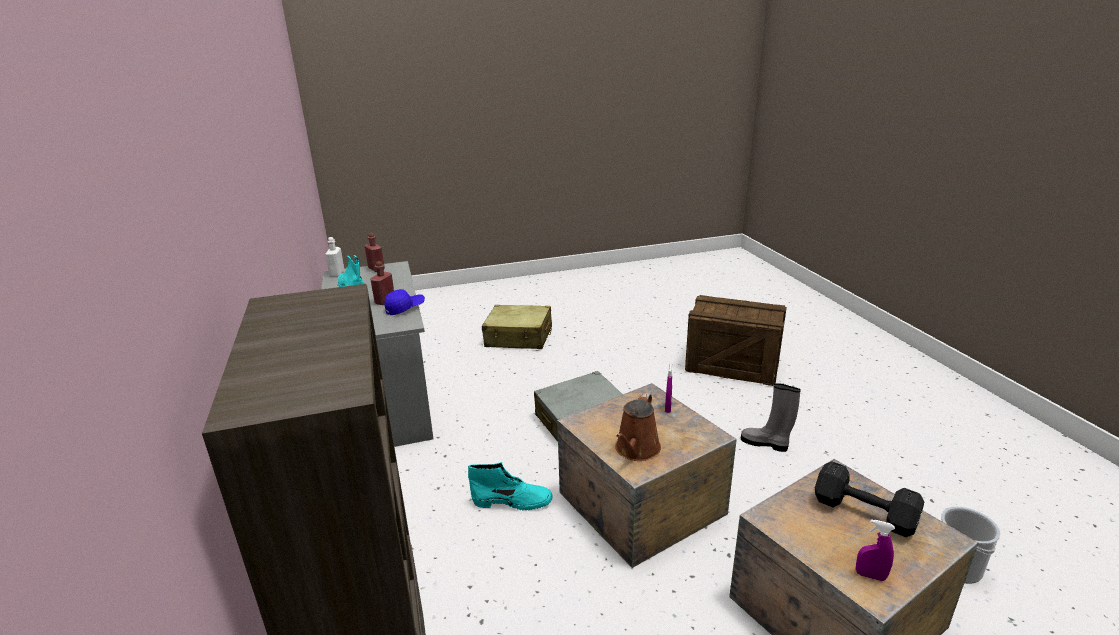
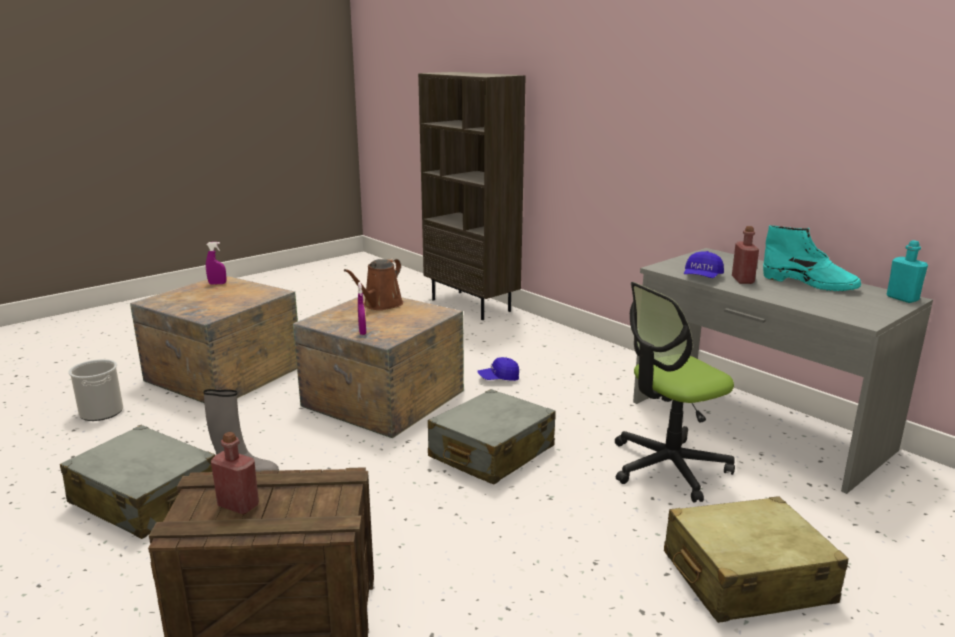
camera: 155 degrees right, 5 degrees down
white bottle [325,237,345,277] -> turquoise bottle [887,240,928,303]
red bottle [365,233,385,272] -> red bottle moved to [211,432,259,515]
turquoise boot [468,462,553,510] -> blue cap [477,357,519,381]
brown watering can [615,393,661,461] -> brown watering can turned 150 degrees counterclockwise [344,258,403,310]
black dumbbell [815,461,924,537] -> none
none -> grey suitcase [60,425,215,539]
none -> office chair [615,282,735,503]

